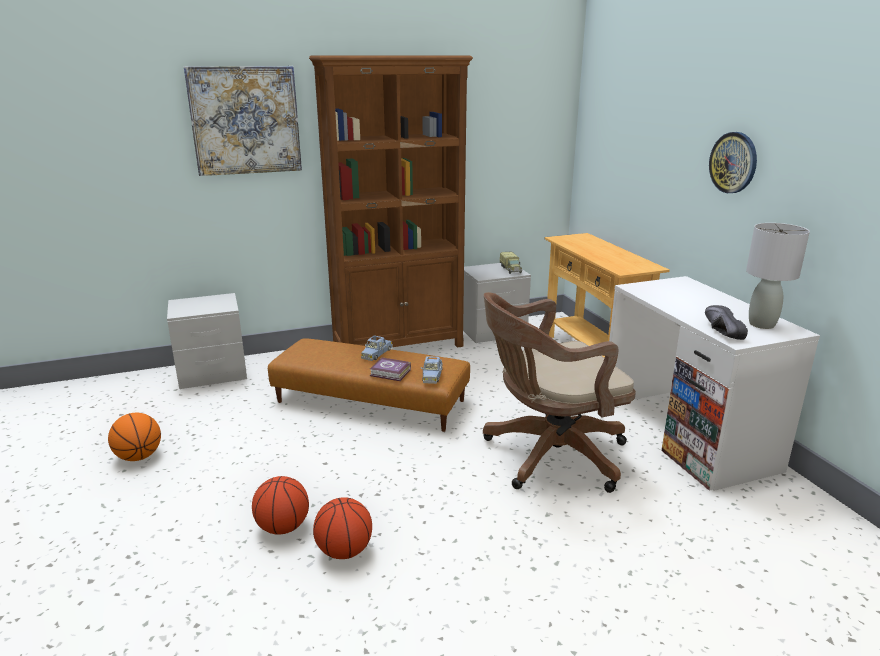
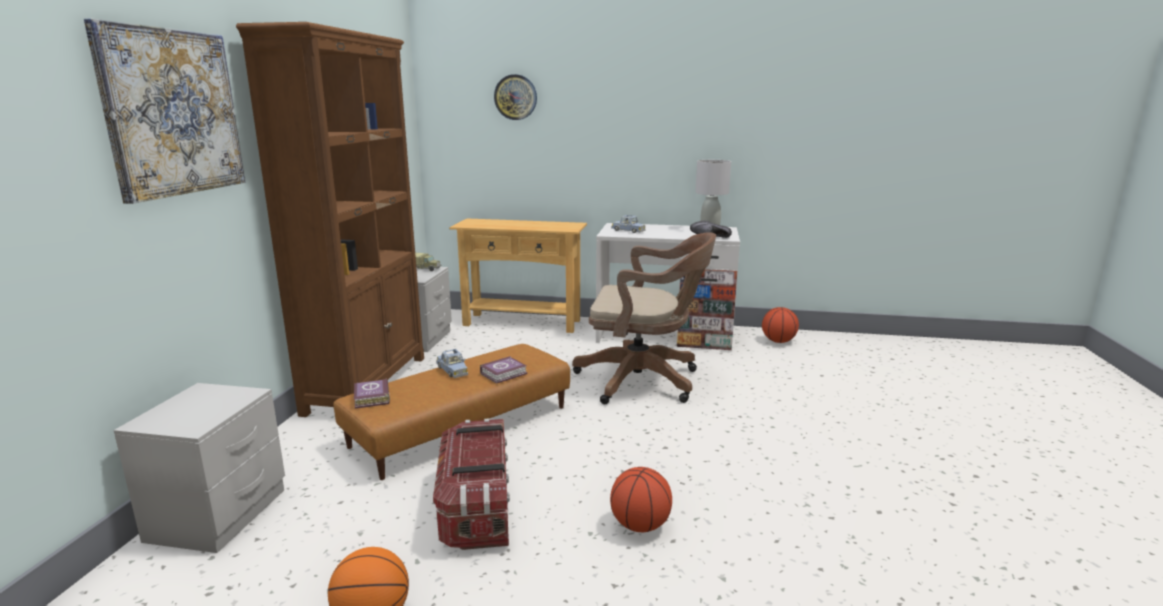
camera: 60 degrees left, 5 degrees down
basketball [313,497,372,559] -> basketball moved to [762,307,799,343]
blue toy car [421,356,443,384] -> blue toy car moved to [611,215,646,233]
brown office chair [483,292,636,493] -> brown office chair turned 90 degrees counterclockwise [572,232,716,404]
wall clock [709,132,757,193] -> wall clock moved to [494,74,537,120]
none -> book [354,378,390,408]
none -> storage box [433,418,510,550]

